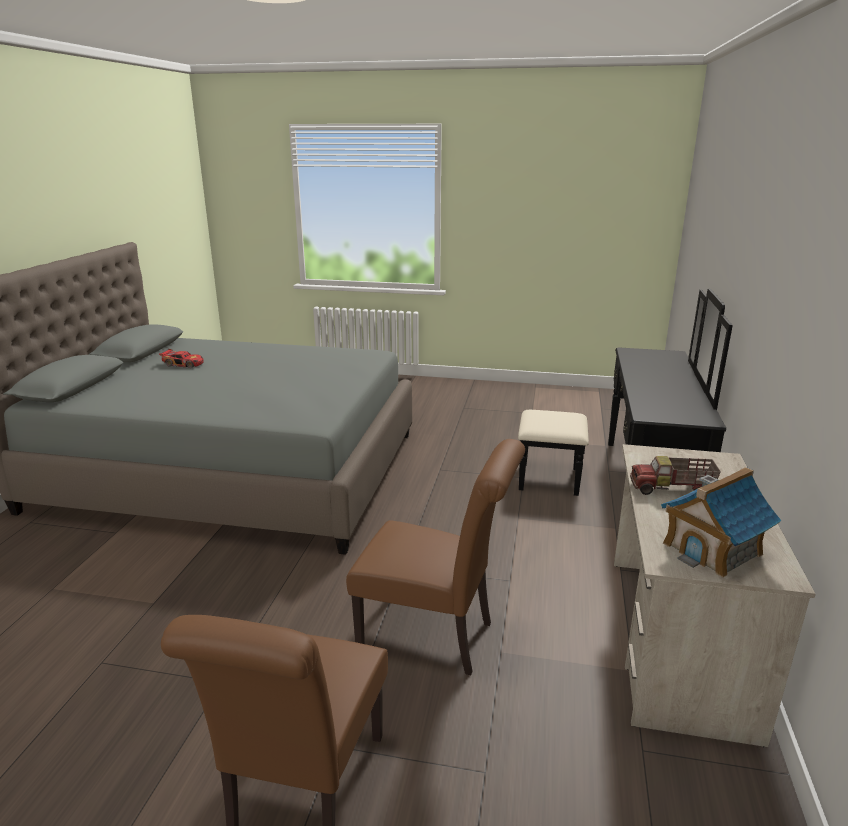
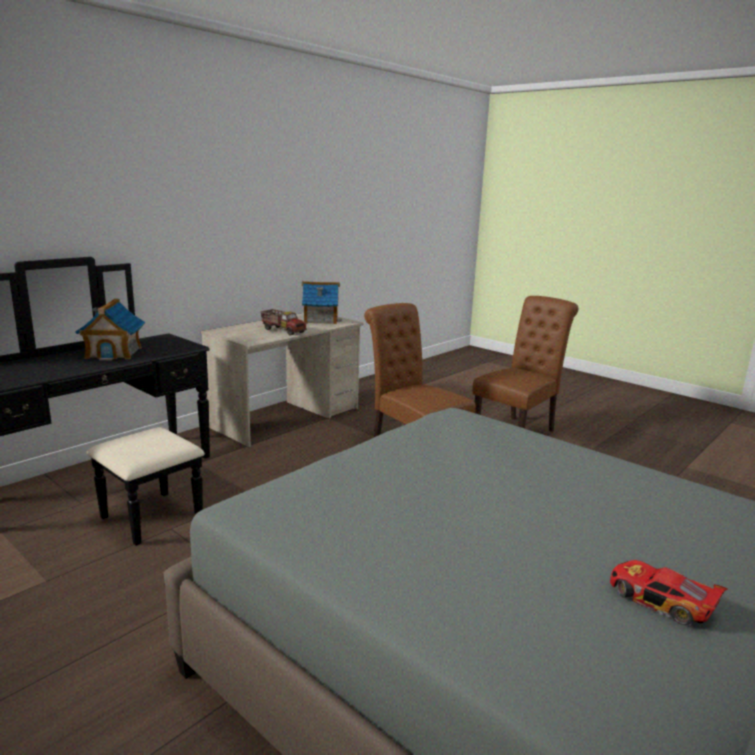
camera: 150 degrees left, 5 degrees down
none -> toy house [75,299,145,361]

